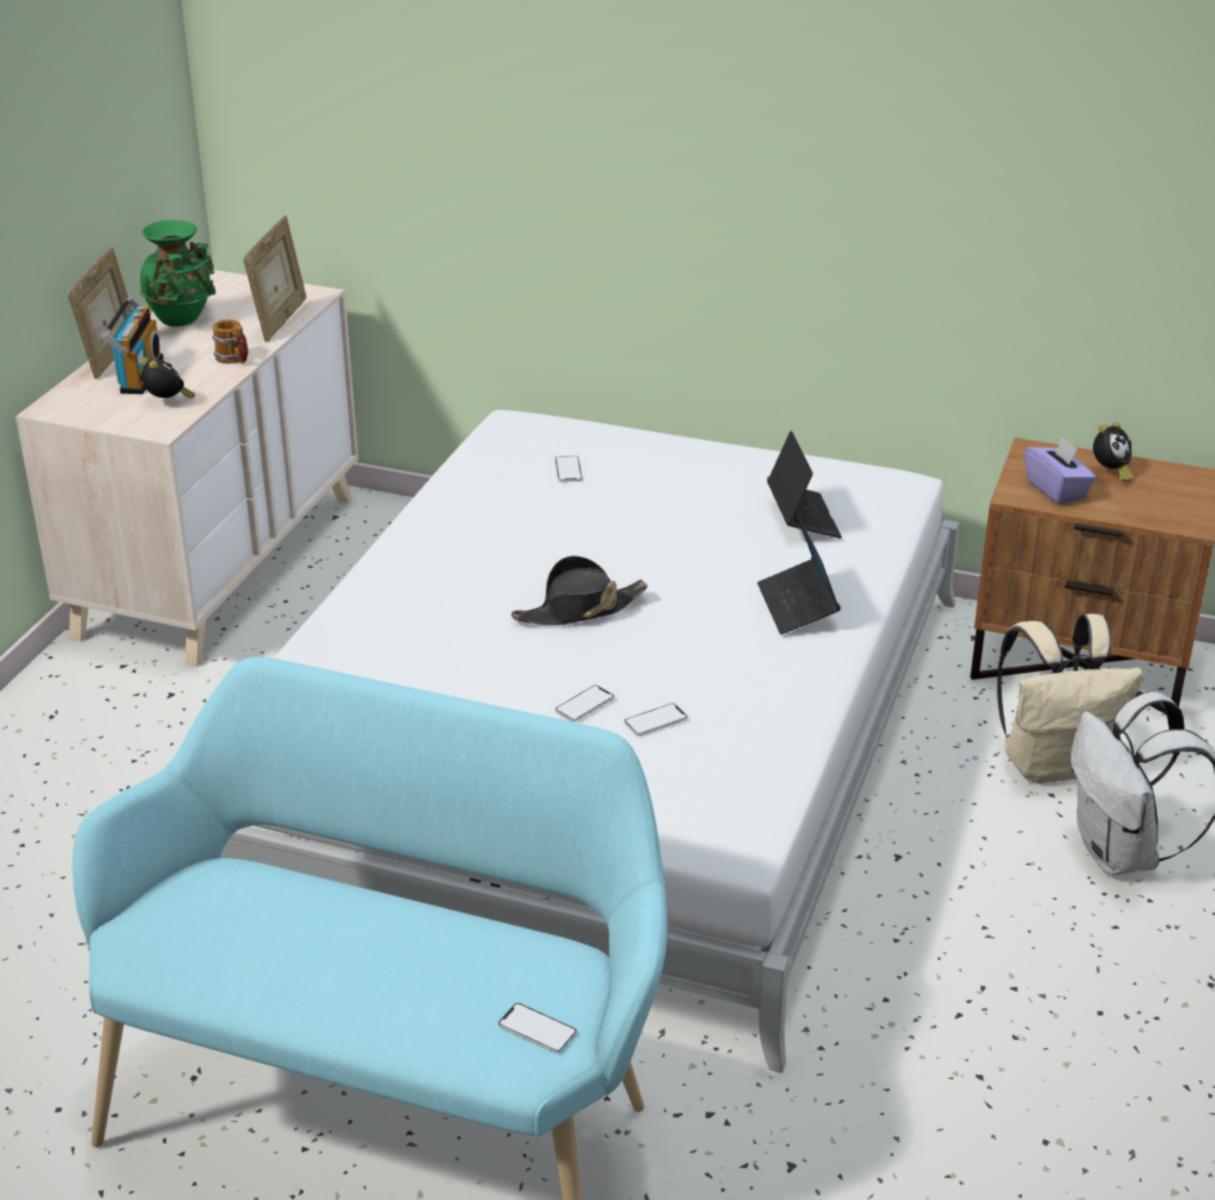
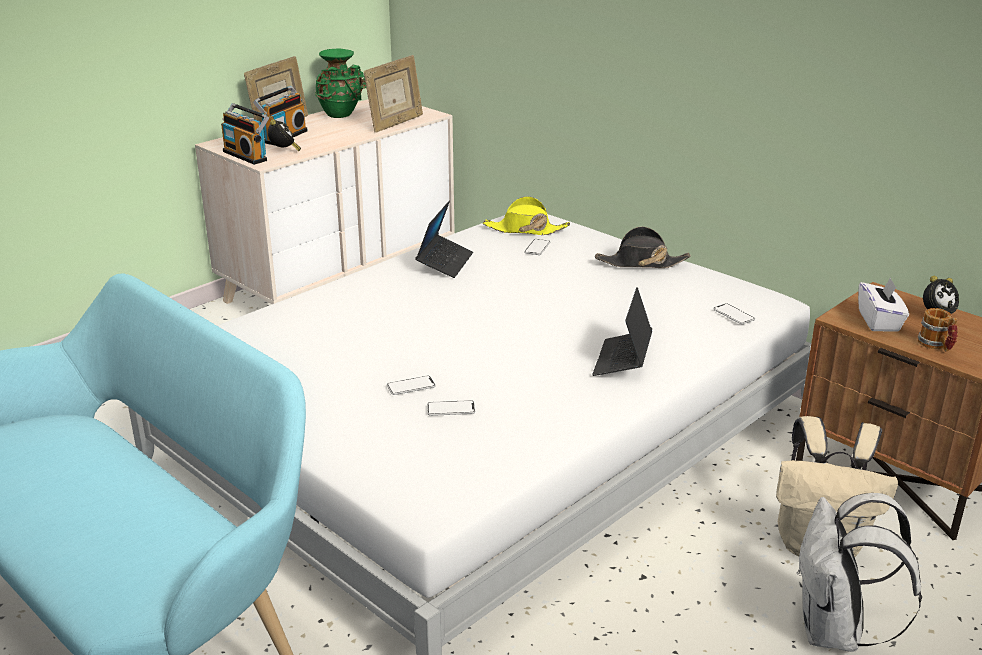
camera: 25 degrees right, 5 degrees down
mug [212,319,248,364] -> mug moved to [917,308,958,352]
phone [498,1003,577,1053] -> phone moved to [713,303,755,324]
black hat [511,556,648,626] -> black hat moved to [595,227,690,268]
laptop [767,431,842,538] -> laptop moved to [415,201,473,278]
purple tissue box [1025,437,1096,504] -> white tissue box [858,277,909,332]
none -> radio [221,103,269,165]
none -> yellow hat [483,196,570,235]

